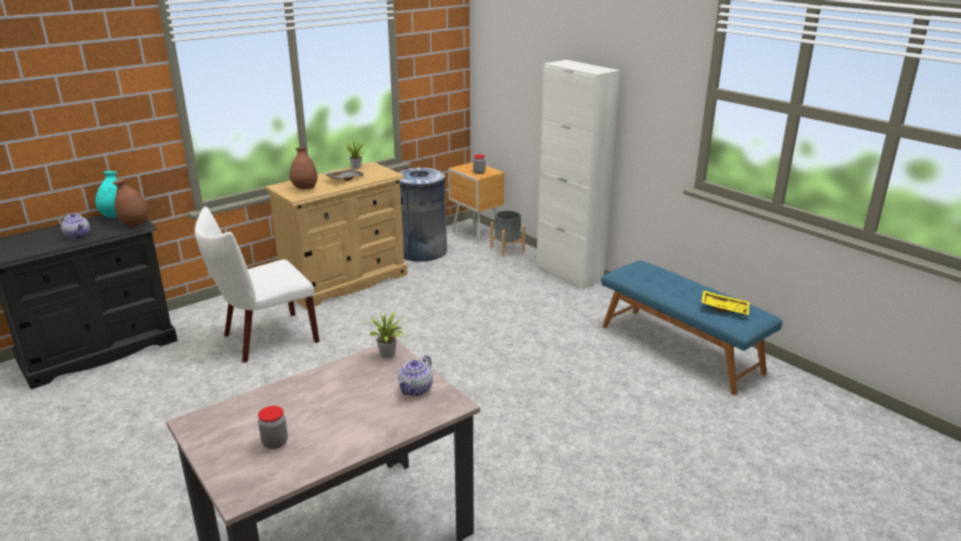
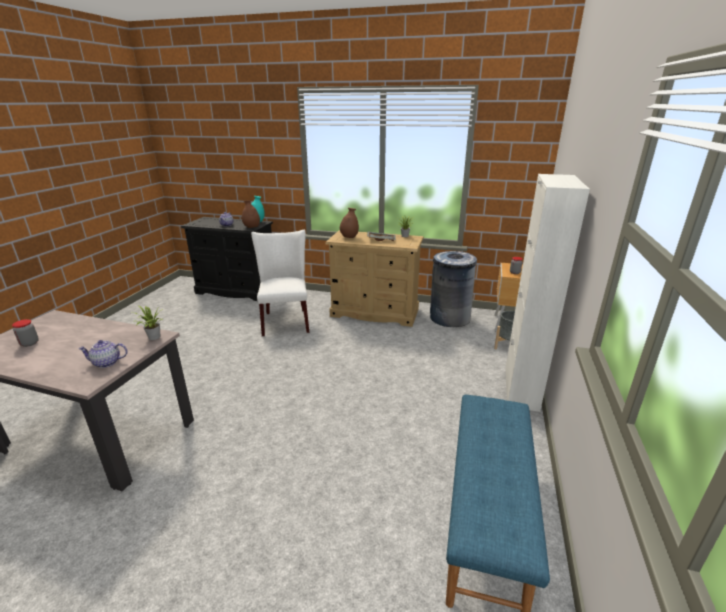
camera: 55 degrees right, 0 degrees up
white chair [195,207,320,363] -> white chair turned 60 degrees clockwise [251,230,309,336]
yellow tray [701,290,750,315] -> none

